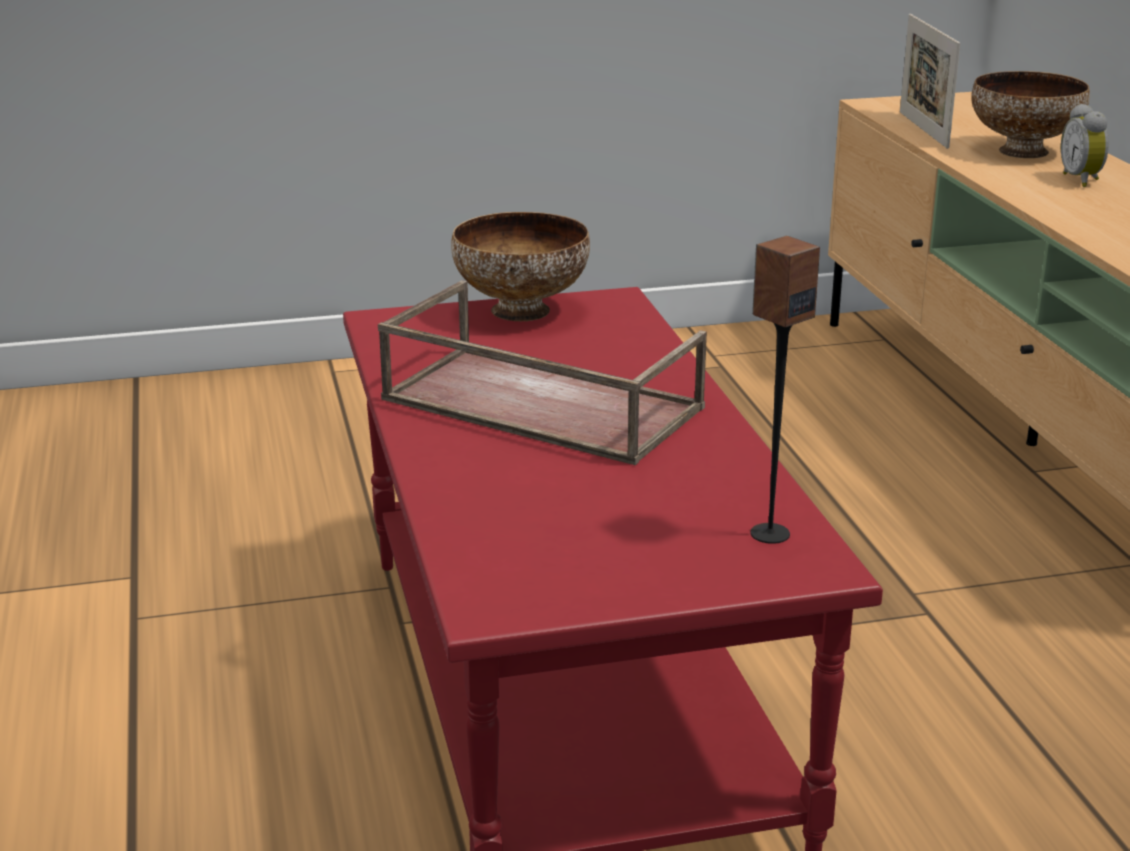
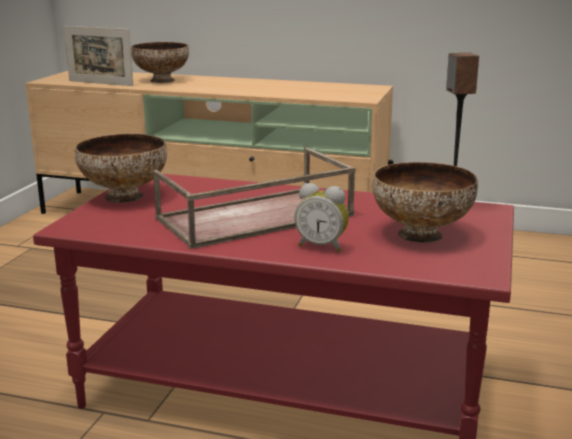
camera: 60 degrees left, 5 degrees down
alarm clock [1061,103,1109,187] -> alarm clock moved to [294,183,349,252]
none -> bowl [372,162,478,243]

